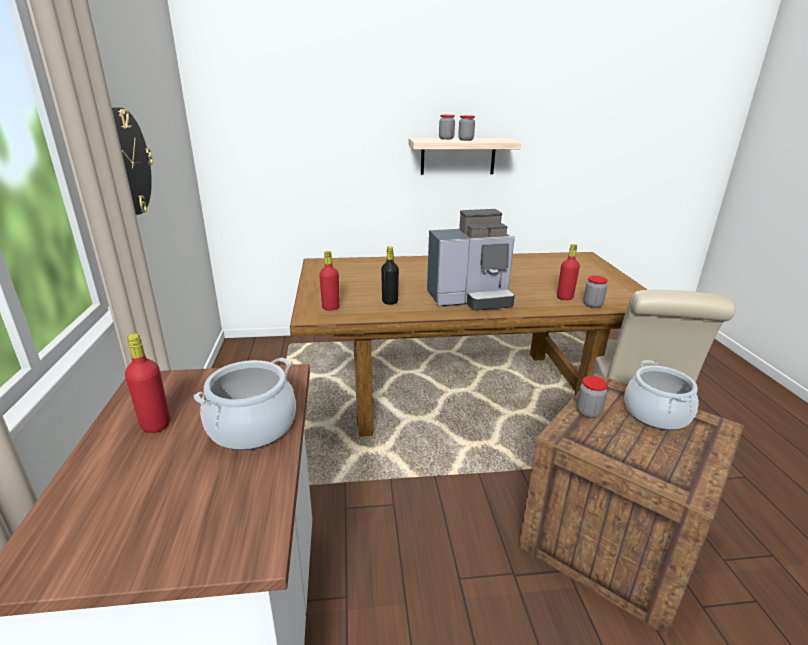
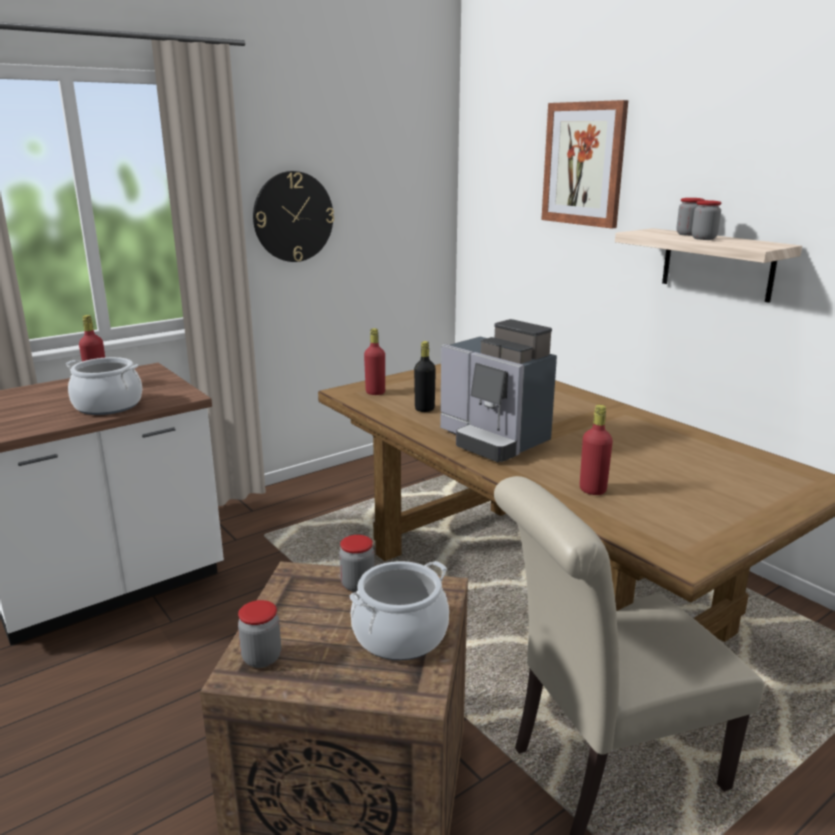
camera: 60 degrees right, 5 degrees down
jar [583,276,608,308] -> jar moved to [238,600,281,668]
none -> picture [541,100,628,229]

